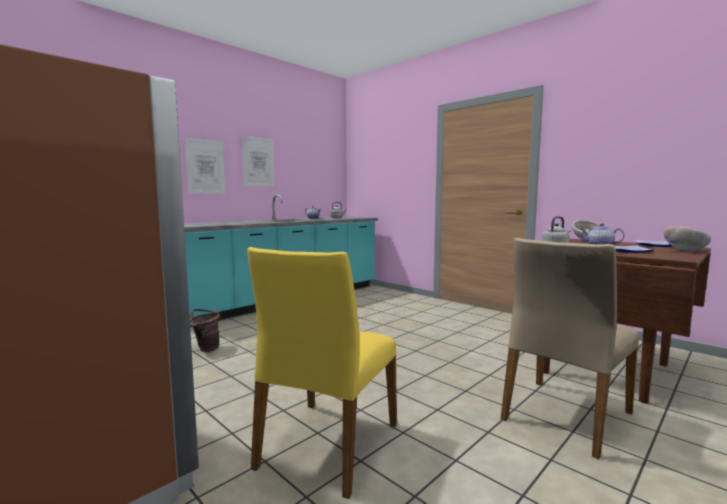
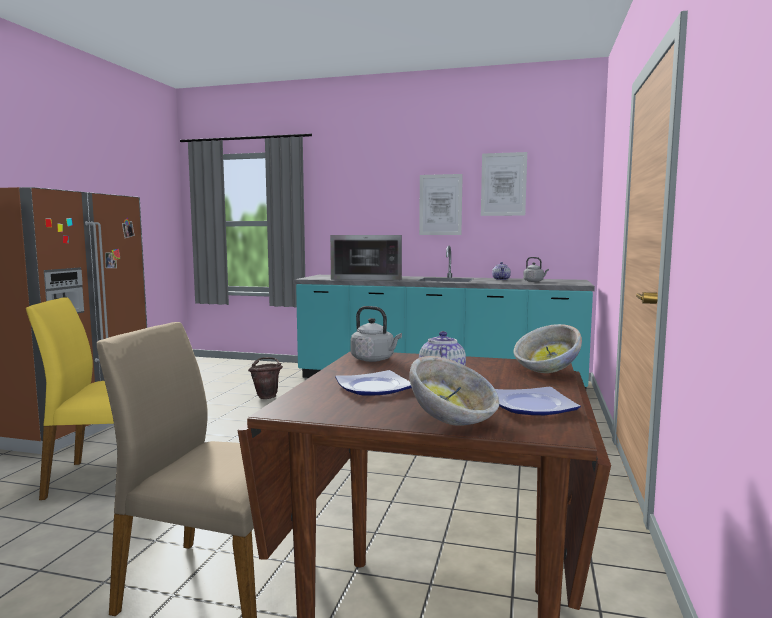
camera: 60 degrees right, 0 degrees up
picture [185,137,225,194] -> picture moved to [481,152,527,216]
none -> microwave [330,235,402,281]

